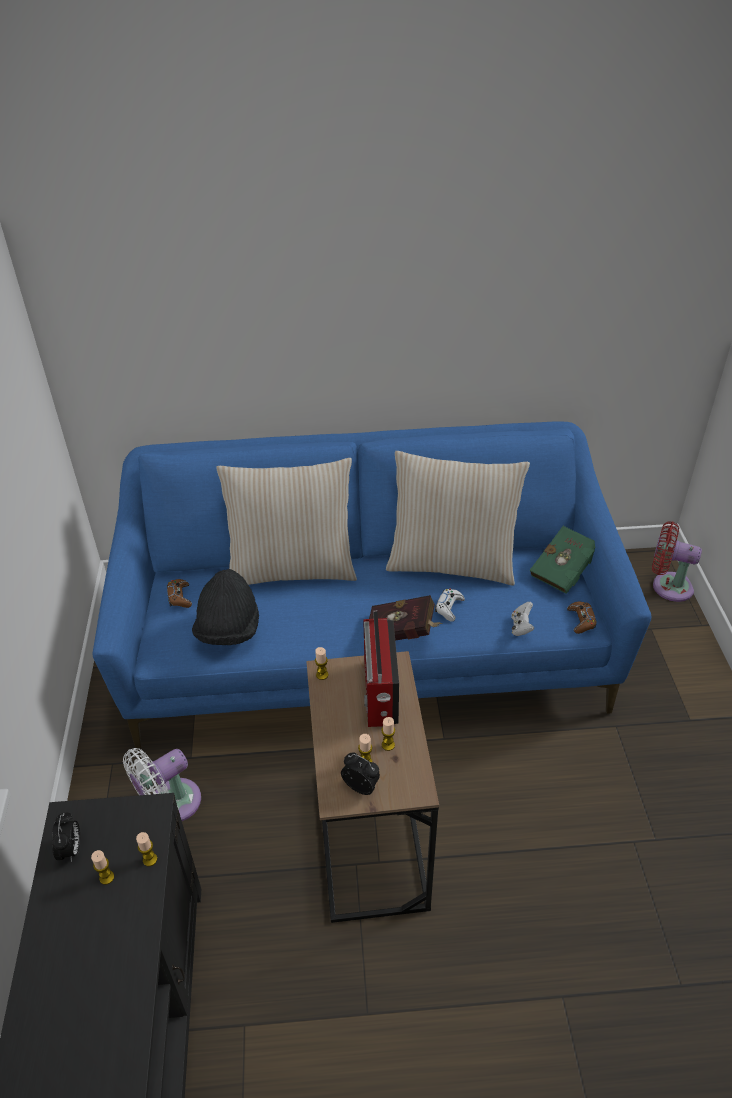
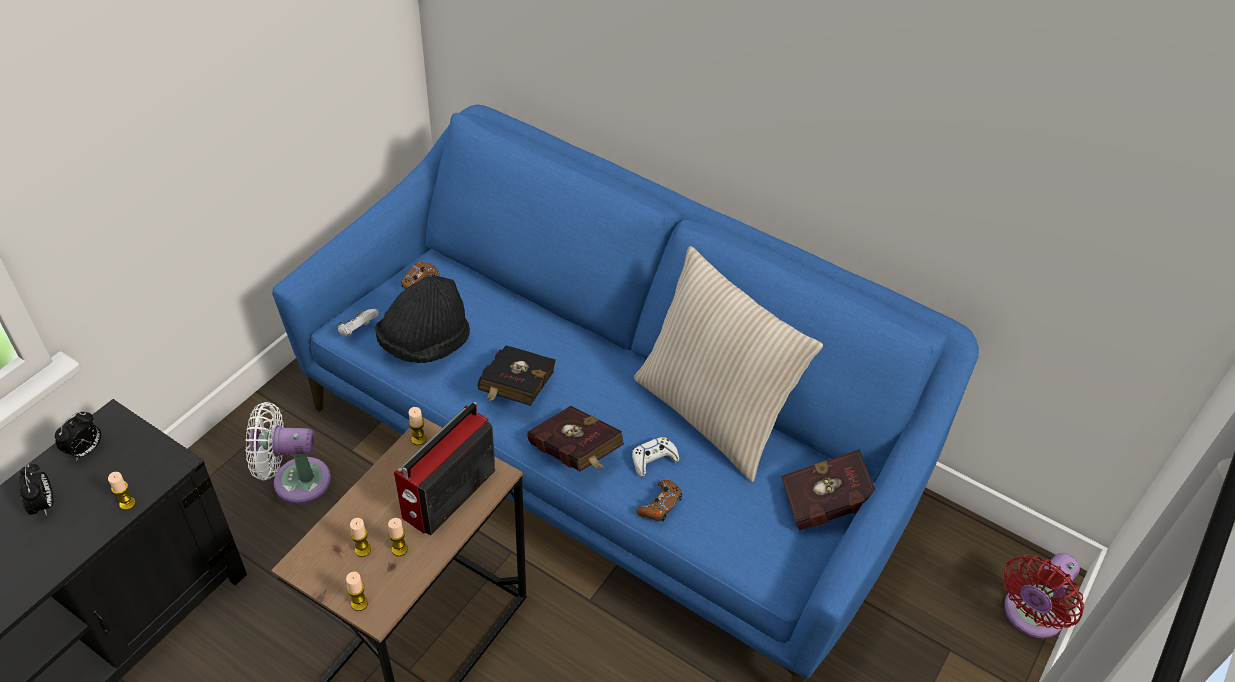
camera: 35 degrees right, 5 degrees up
candle [91,850,114,885] -> candle moved to [346,572,368,611]
beige pillow [216,458,357,585] -> none
alarm clock [341,752,380,795] -> alarm clock moved to [19,464,53,516]
white game controller [511,602,534,636] -> white game controller moved to [337,309,379,336]
green book [529,526,595,594] -> red book [781,449,875,530]
brown game controller [567,602,597,634] -> brown game controller moved to [636,480,682,522]
red fan [652,521,702,602] -> red fan turned 105 degrees counterclockwise [1003,553,1084,638]
none -> black book [478,345,556,406]

